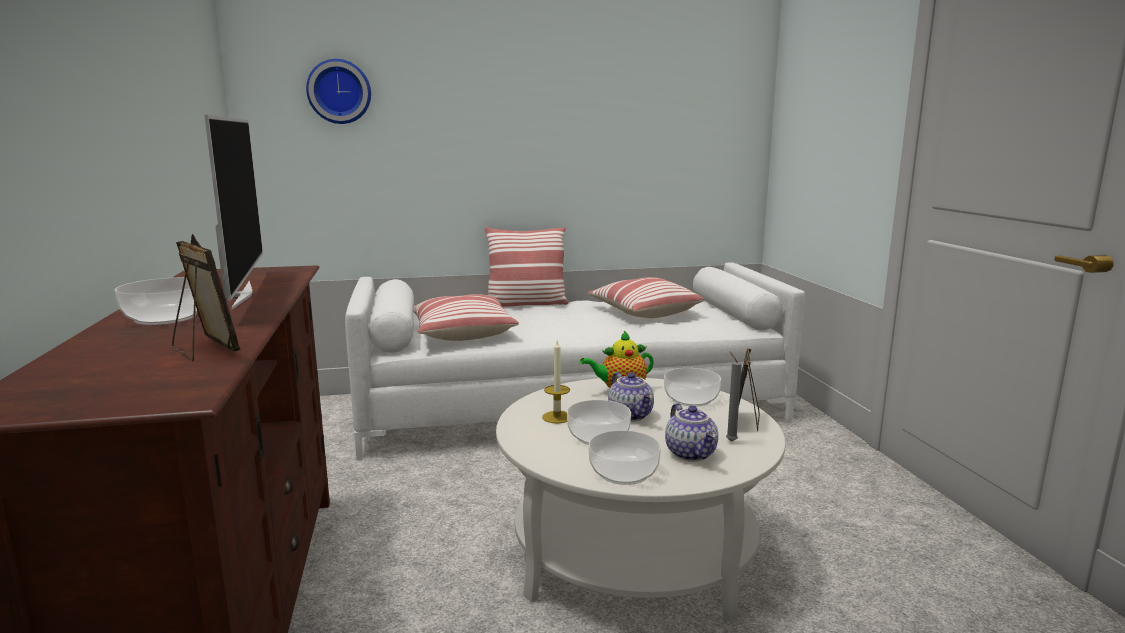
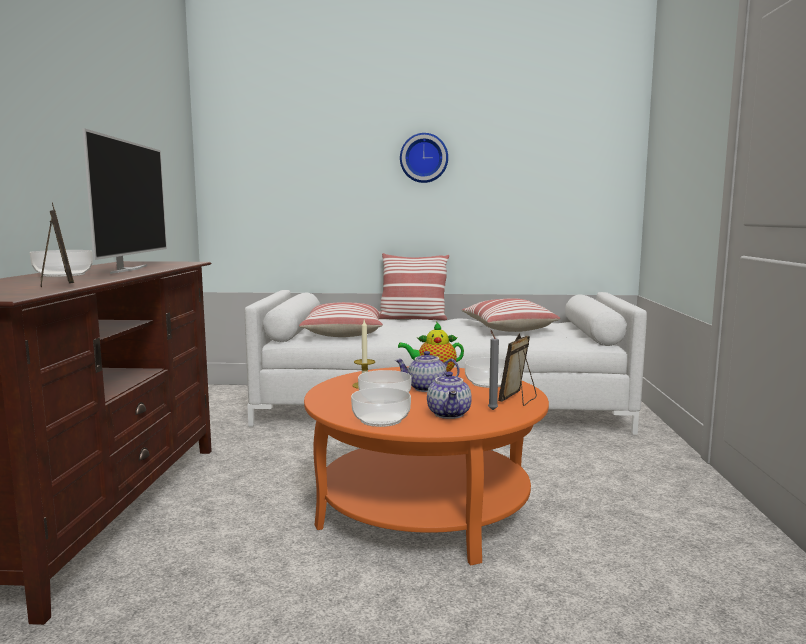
camera: 15 degrees right, 5 degrees down
wall clock [306,59,371,124] -> wall clock moved to [400,133,448,183]
white coffee table [496,378,786,622] -> orange coffee table [304,366,549,565]
teapot [608,372,654,421] -> teapot turned 105 degrees clockwise [395,351,460,392]

